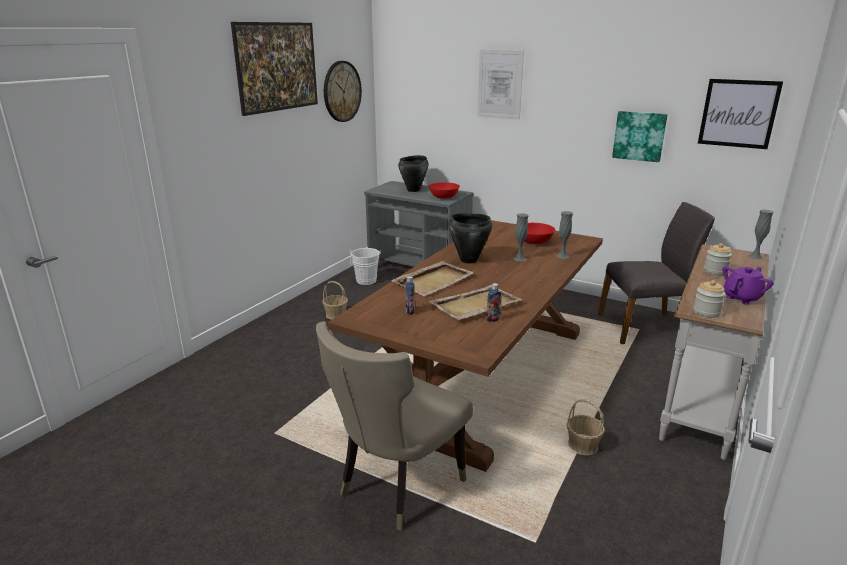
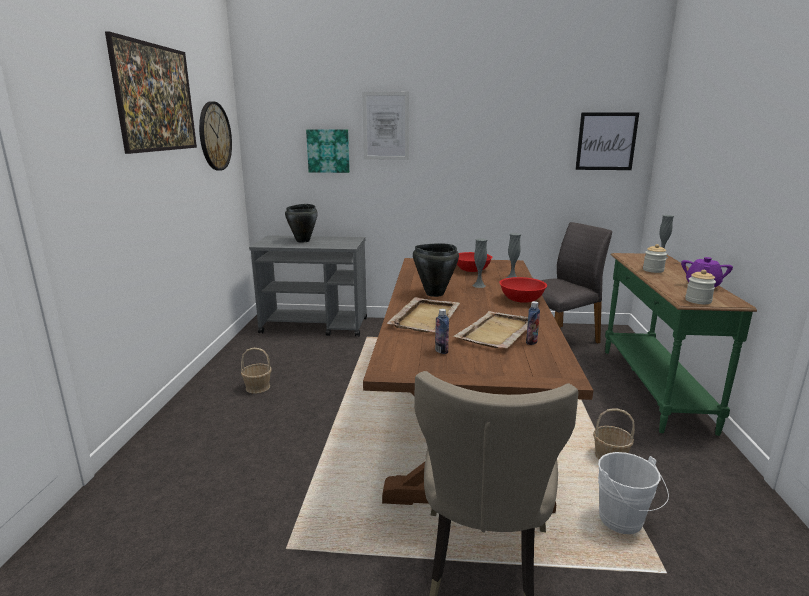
camera: 25 degrees left, 5 degrees down
white bucket [350,248,381,285] -> white bucket moved to [598,452,669,534]
red bowl [429,182,460,199] -> red bowl moved to [499,277,547,303]
picture [612,111,668,162] -> picture moved to [306,129,350,173]
white console table [659,244,769,460] -> green console table [605,253,757,436]

